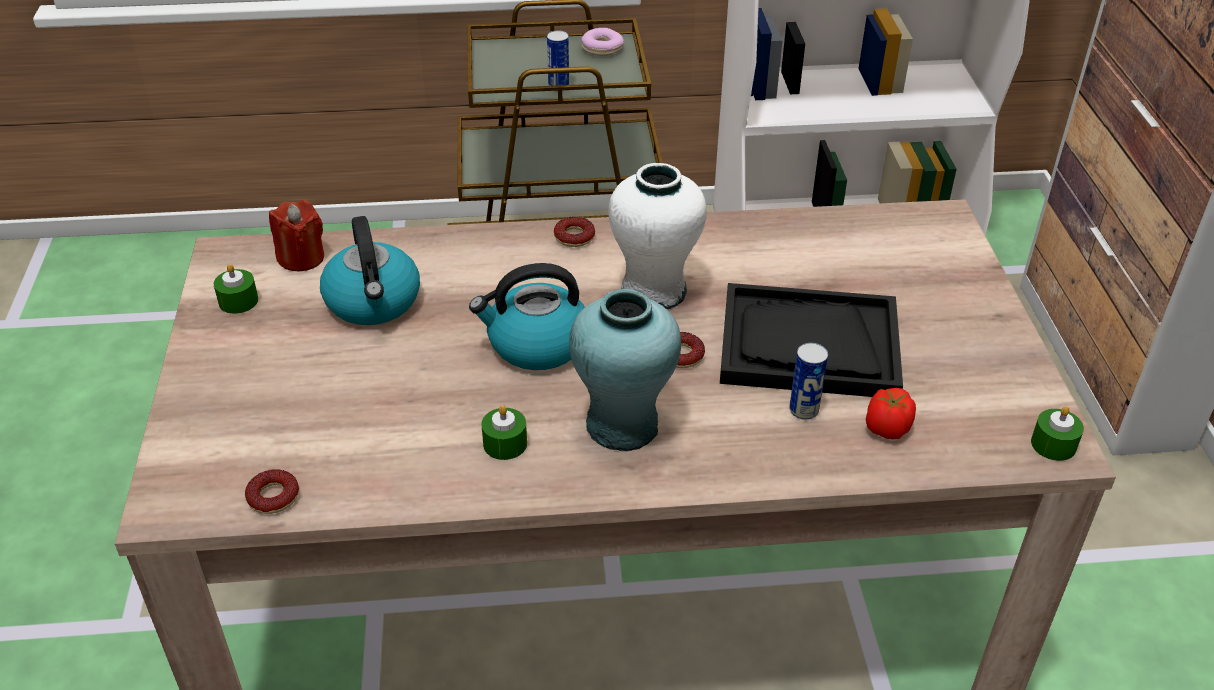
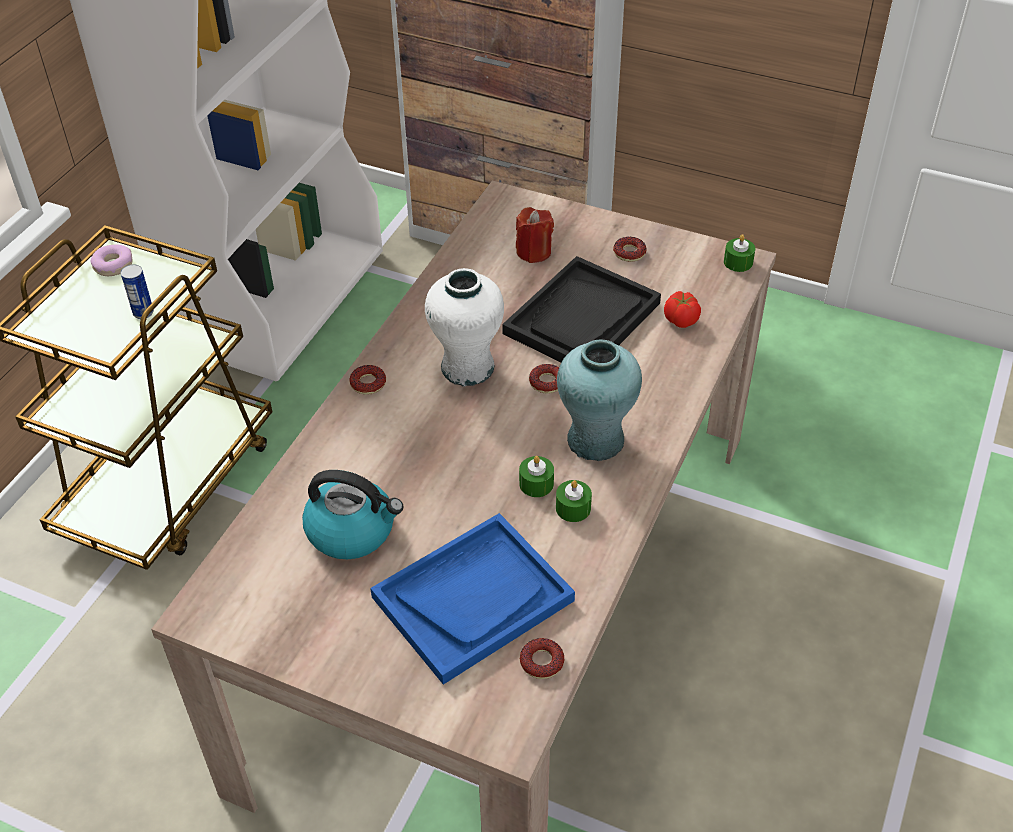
camera: 60 degrees left, 5 degrees up
green candle [214,264,258,314] -> green candle moved to [519,456,554,497]
red candle [269,200,324,271] -> red candle moved to [516,207,554,263]
kettle [469,263,585,370] -> none
can [789,343,828,420] -> none
none -> blue tray [370,513,575,685]
none -> donut [613,237,646,262]

